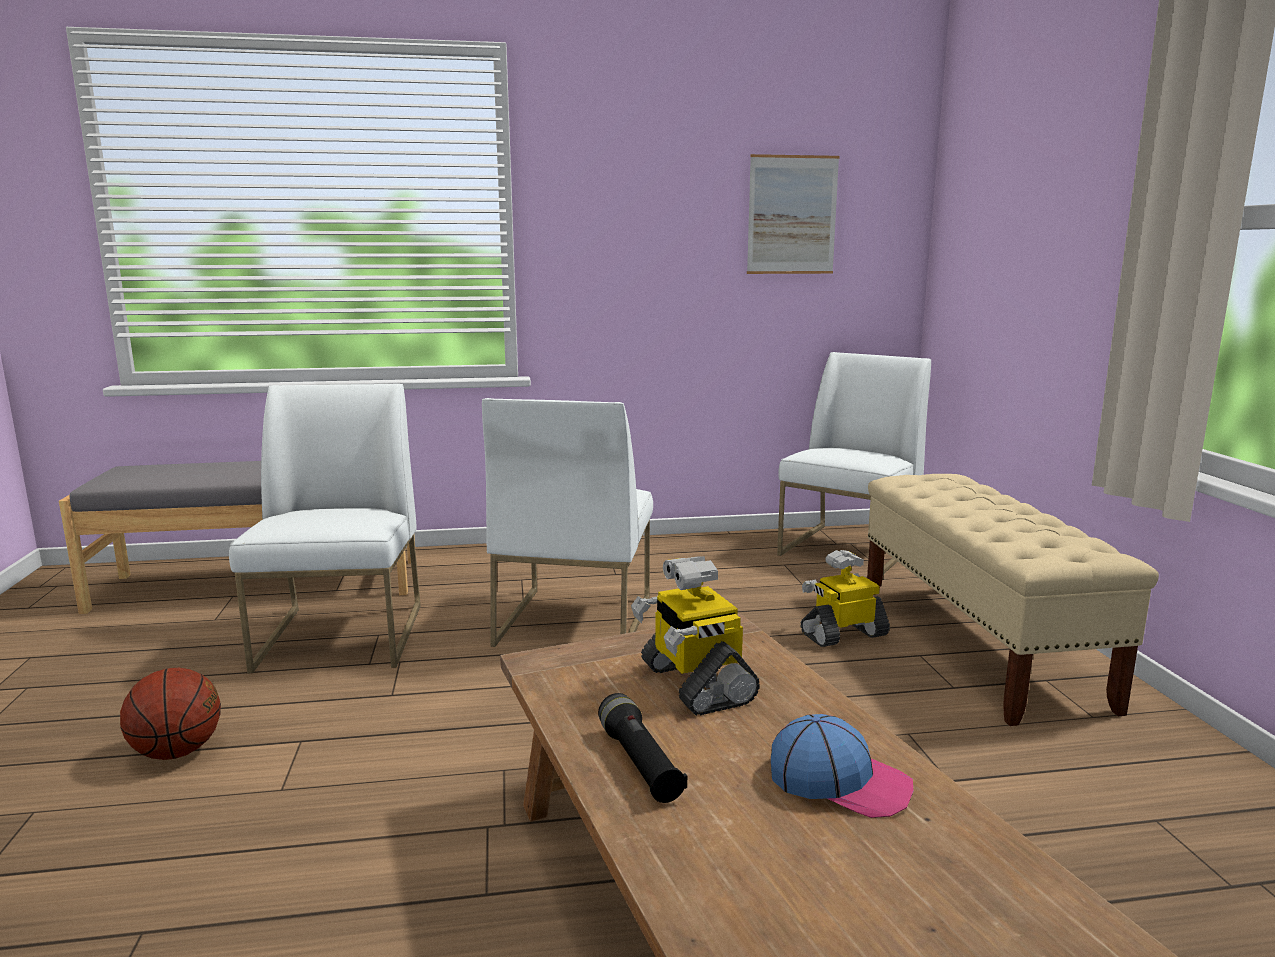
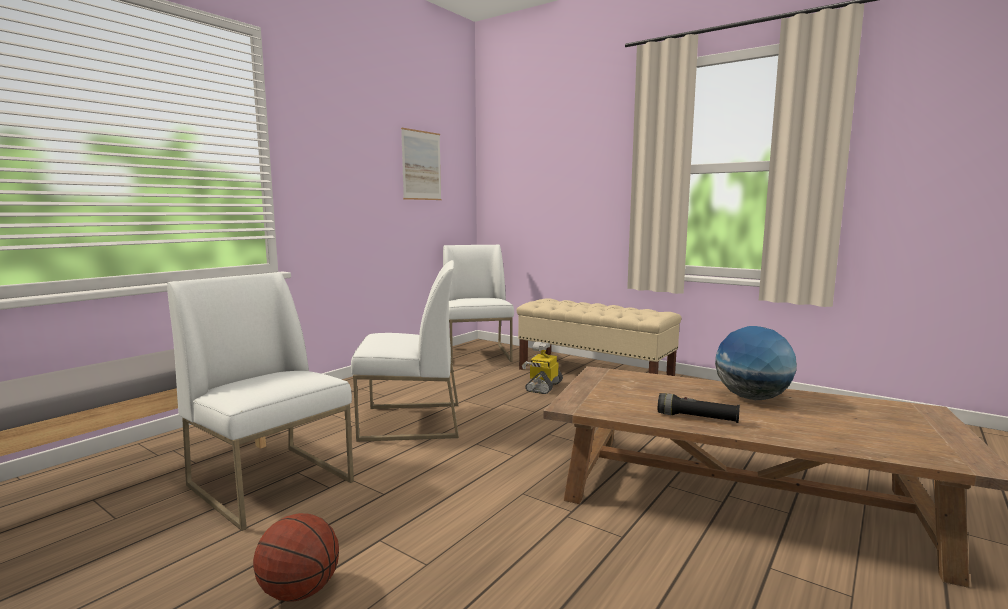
camera: 45 degrees left, 5 degrees down
white chair [482,398,653,647] -> white chair turned 60 degrees counterclockwise [351,260,459,442]
toy robot [631,556,760,716] -> none
cap [771,714,914,818] -> globe [715,326,797,400]

